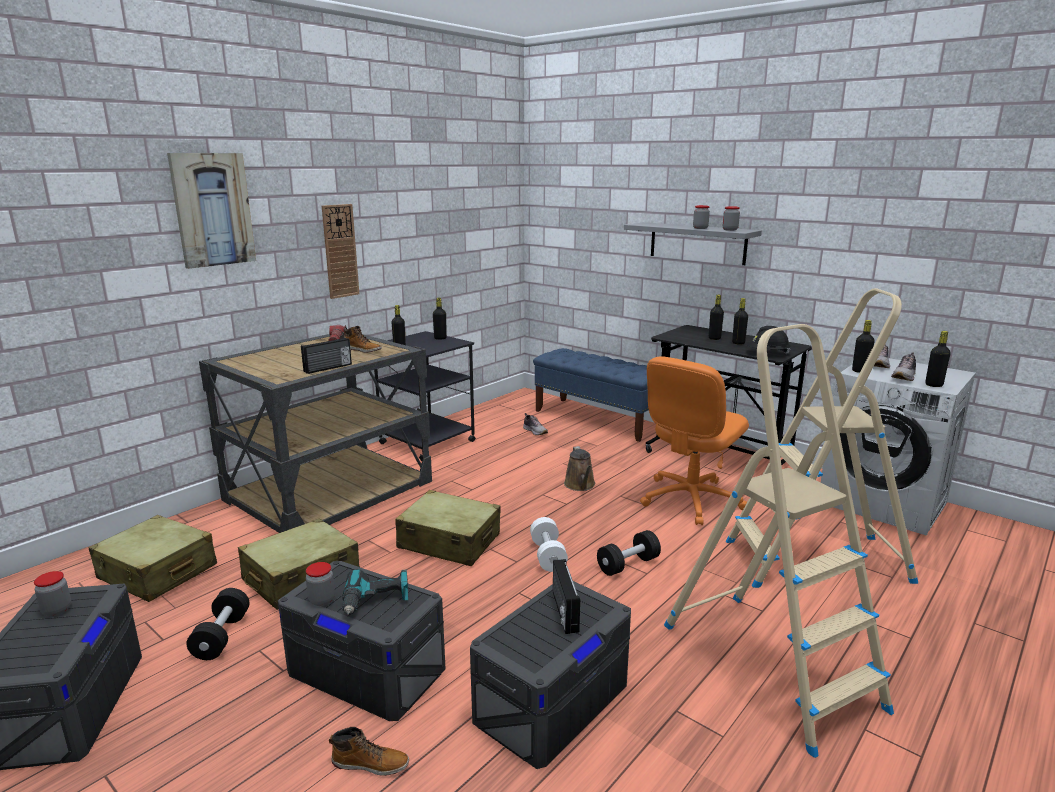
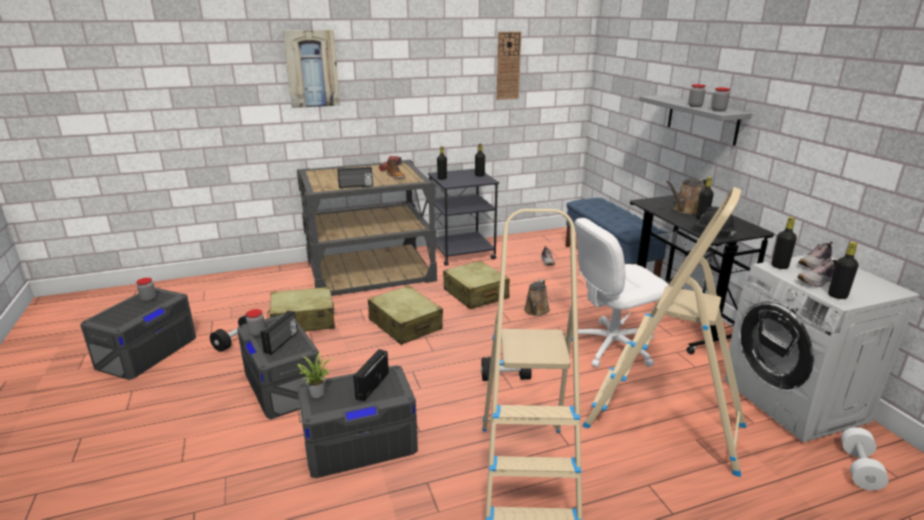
camera: 30 degrees right, 5 degrees up
beige suitcase [88,515,217,602] -> beige suitcase moved to [443,261,510,309]
wall clock [322,204,359,299] -> wall clock moved to [497,31,521,100]
boot [329,727,409,776] -> none
power drill [342,569,408,615] -> radio [260,311,298,355]
white dumbbell [530,517,568,572] -> white dumbbell moved to [841,427,889,490]
orange office chair [640,356,749,525] -> white office chair [574,218,669,368]
black bottle [709,295,724,340] -> brown watering can [667,178,707,214]
none -> potted plant [298,352,334,398]

